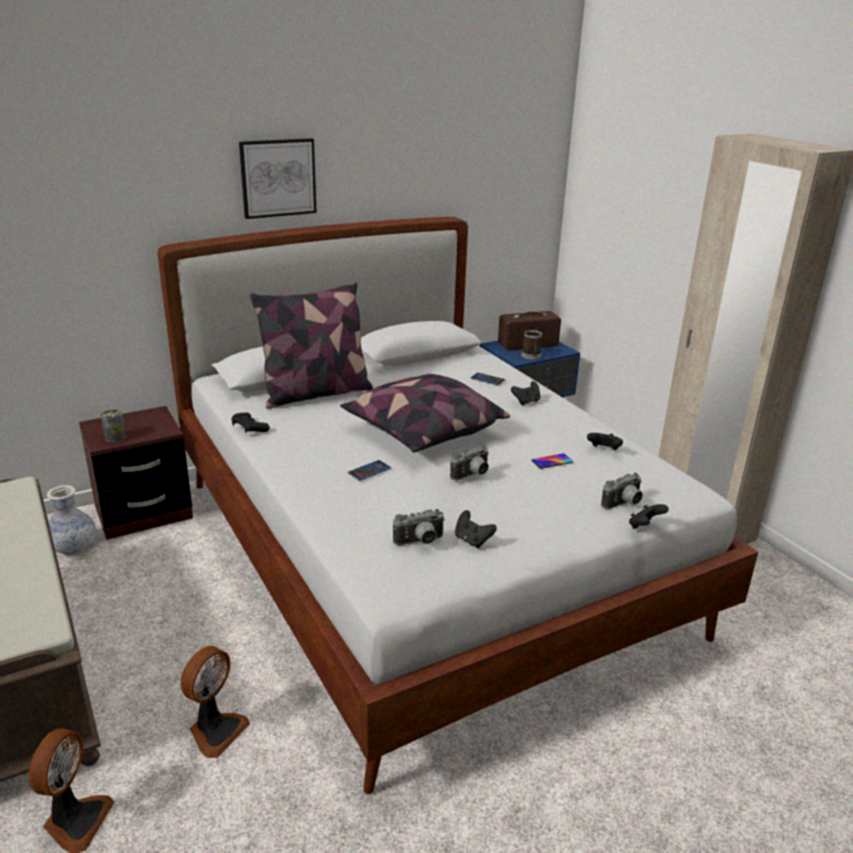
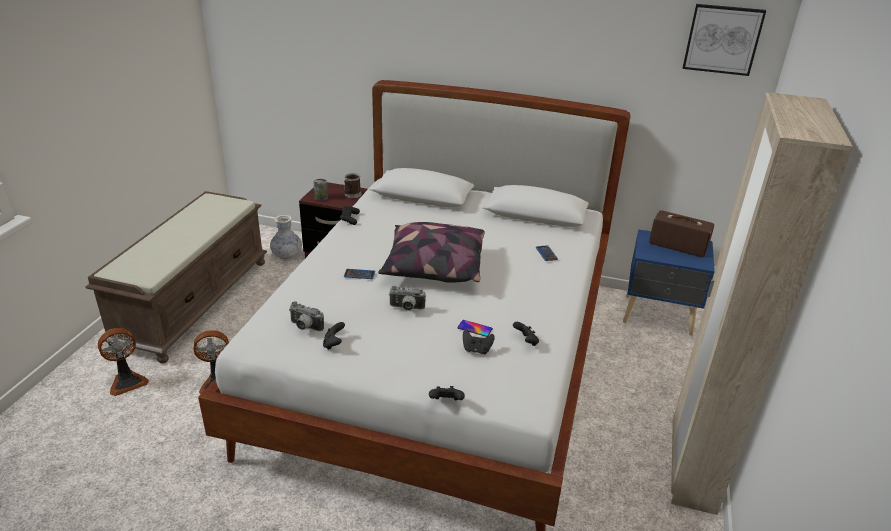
camera: 45 degrees right, 5 degrees up
picture [239,138,317,219] -> picture moved to [683,4,766,76]
pillow [250,283,373,409] -> none
black game controller [511,381,541,405] -> black game controller moved to [463,330,495,354]
mug [521,330,542,360] -> mug moved to [344,173,361,198]
camera [601,473,643,509] -> none

